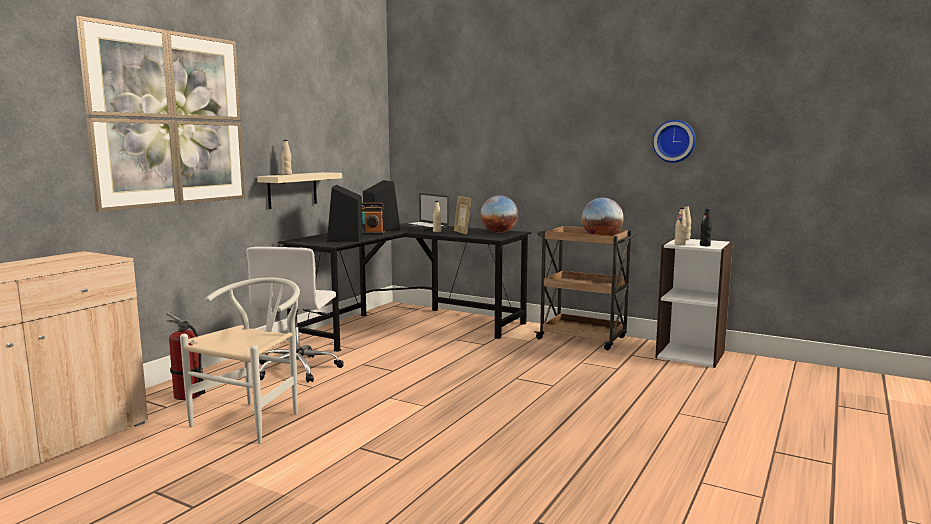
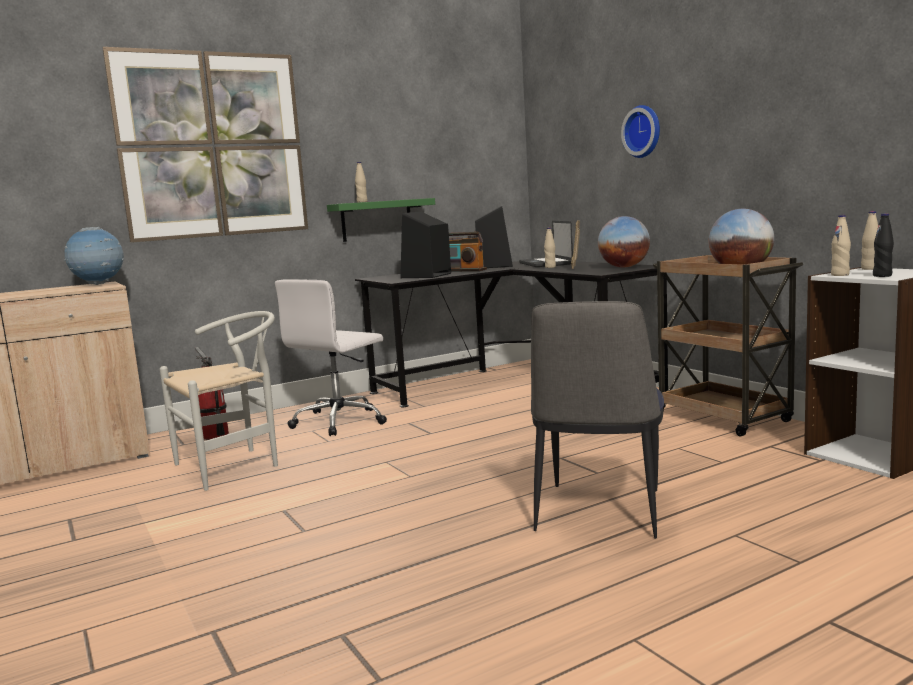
camera: 30 degrees right, 0 degrees up
beige shelf [257,172,342,209] -> green shelf [327,198,435,242]
wall clock [653,120,696,163] -> wall clock moved to [621,105,660,158]
none -> globe [64,227,124,285]
none -> chair [531,301,664,539]

